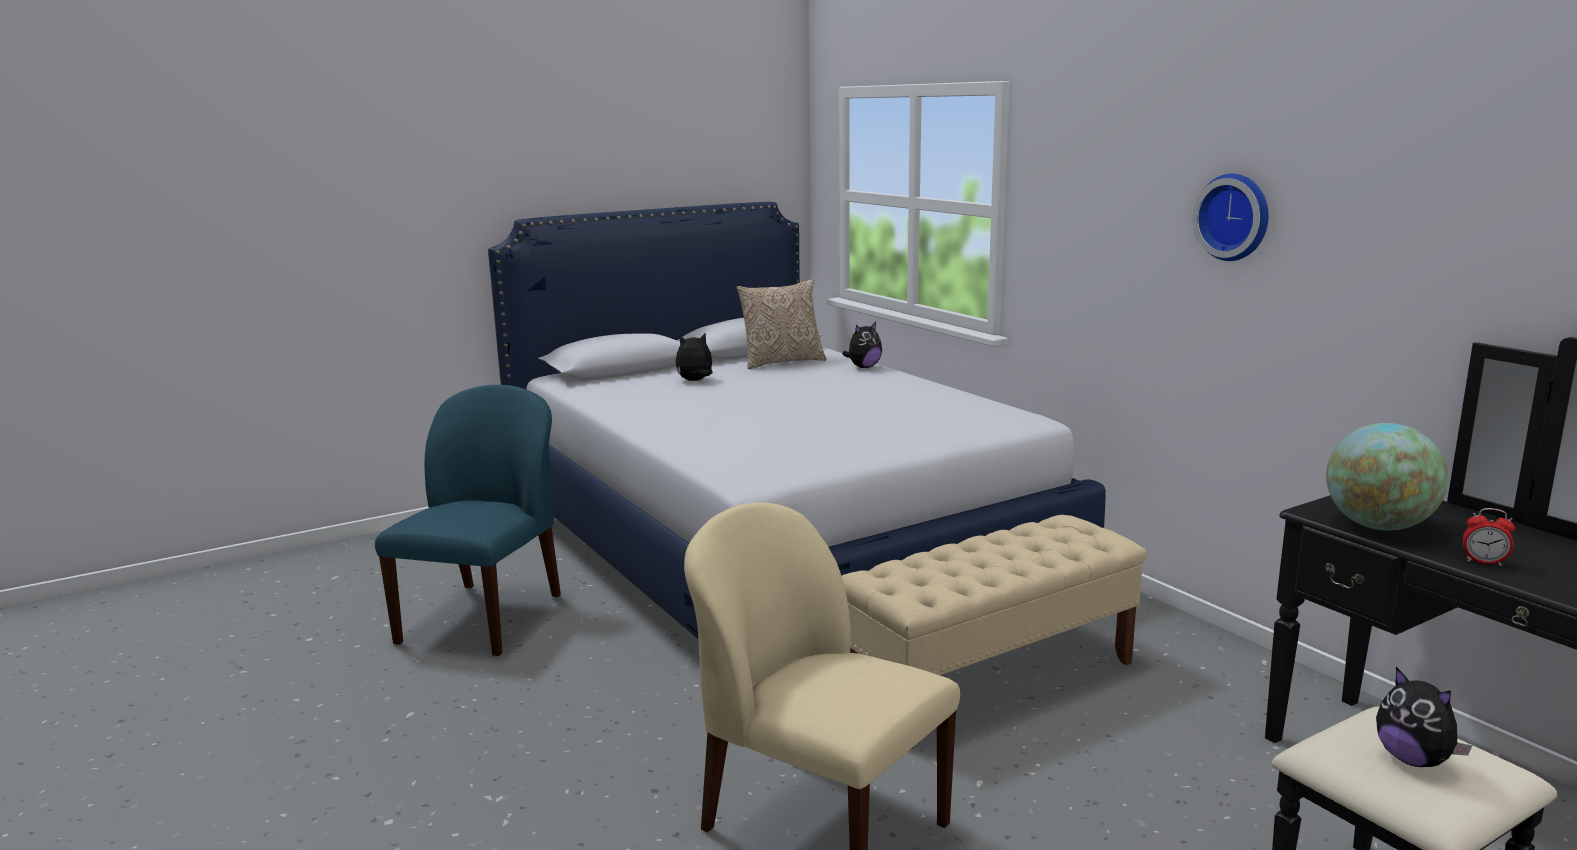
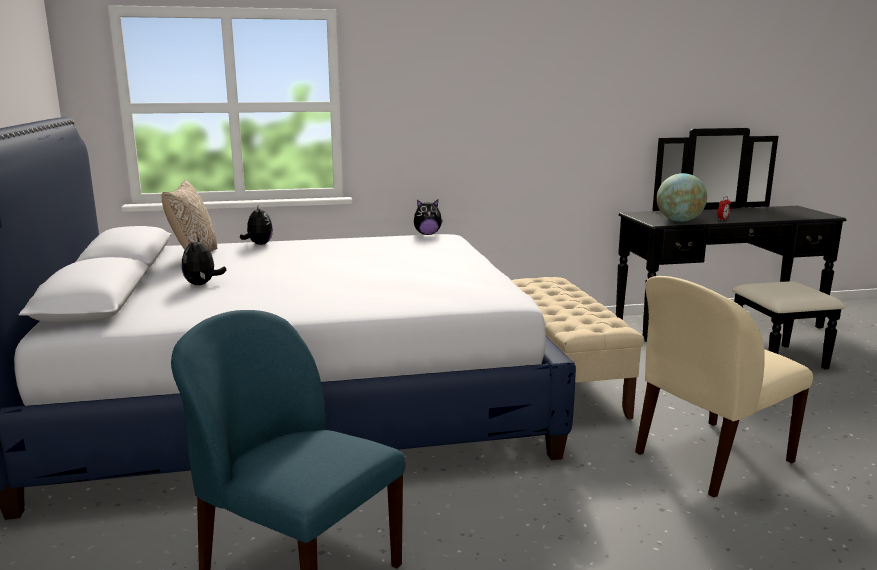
camera: 70 degrees left, 0 degrees up
wall clock [1192,174,1268,261] -> none
plush toy [1376,667,1472,767] -> plush toy moved to [414,200,443,235]

